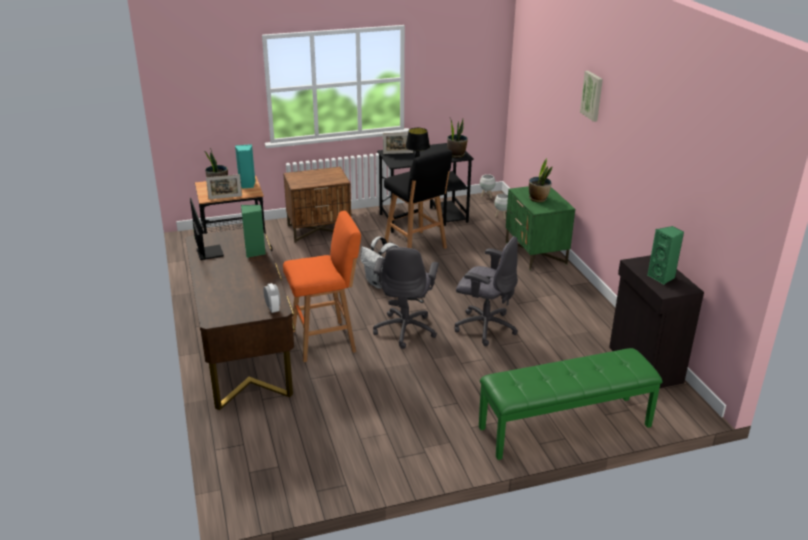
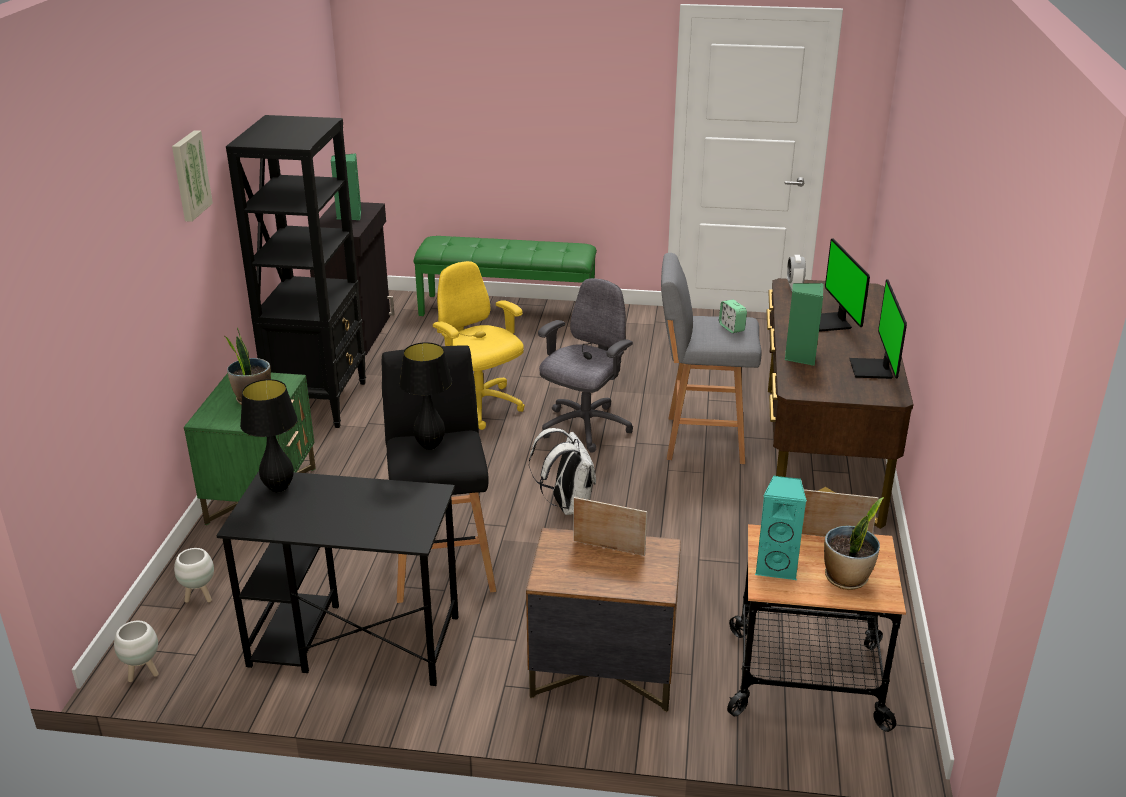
camera: 155 degrees left, 0 degrees up
orange stool [283,211,361,362] -> grey stool [661,253,762,464]
picture frame [383,132,413,154] -> picture frame moved to [573,497,647,556]
potted plant [447,119,468,158] -> black table lamp [240,379,298,492]
grey office chair [454,236,518,346] -> yellow office chair [433,261,525,430]
none -> black bookcase [226,115,366,428]
none -> alarm clock [719,300,747,333]
none -> monitor [819,238,870,332]

